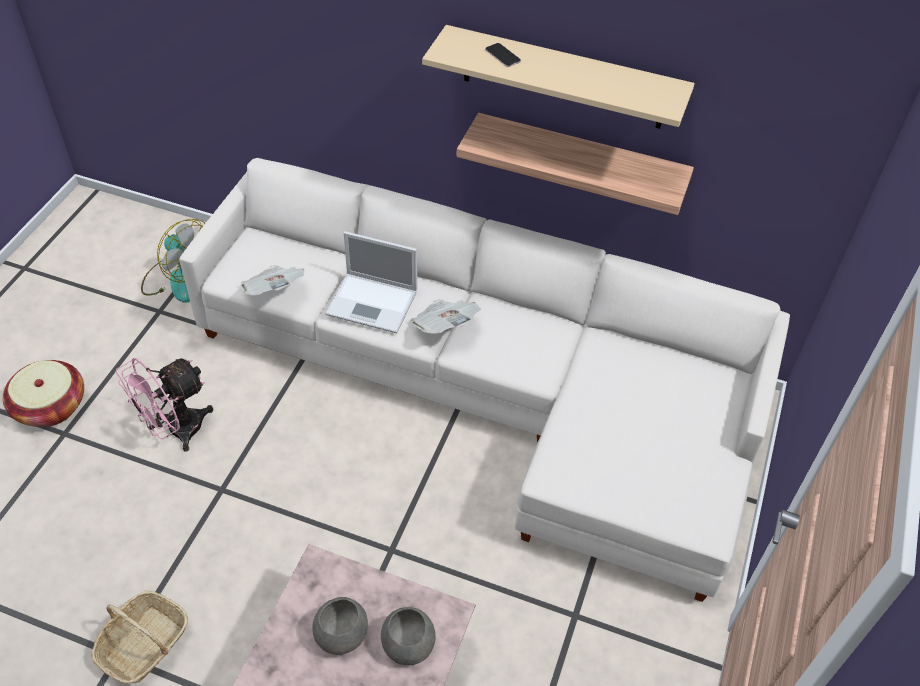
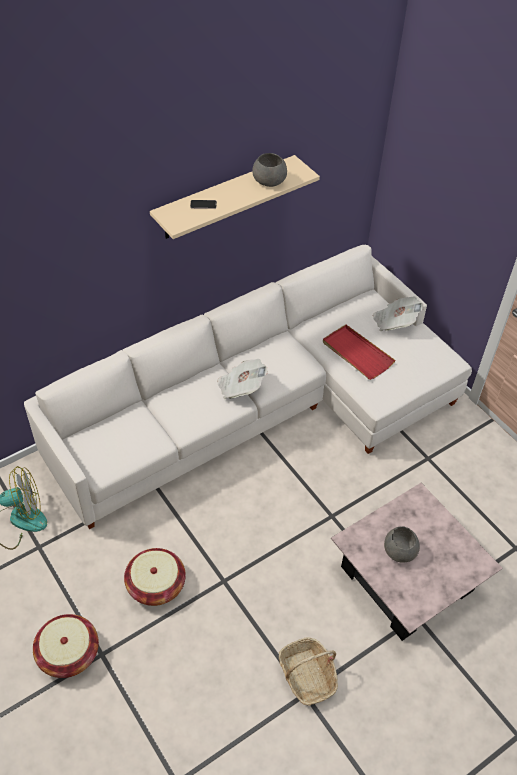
camera: 55 degrees left, 0 degrees up
pink fan [116,358,213,452] -> basket [124,548,186,606]
newspaper [241,265,305,295] -> newspaper moved to [372,296,424,331]
laptop [325,231,417,333] -> none
grey bowl [381,607,436,665] -> grey bowl moved to [252,153,287,187]
shelf [456,113,694,215] -> none
none -> red tray [323,325,395,380]

